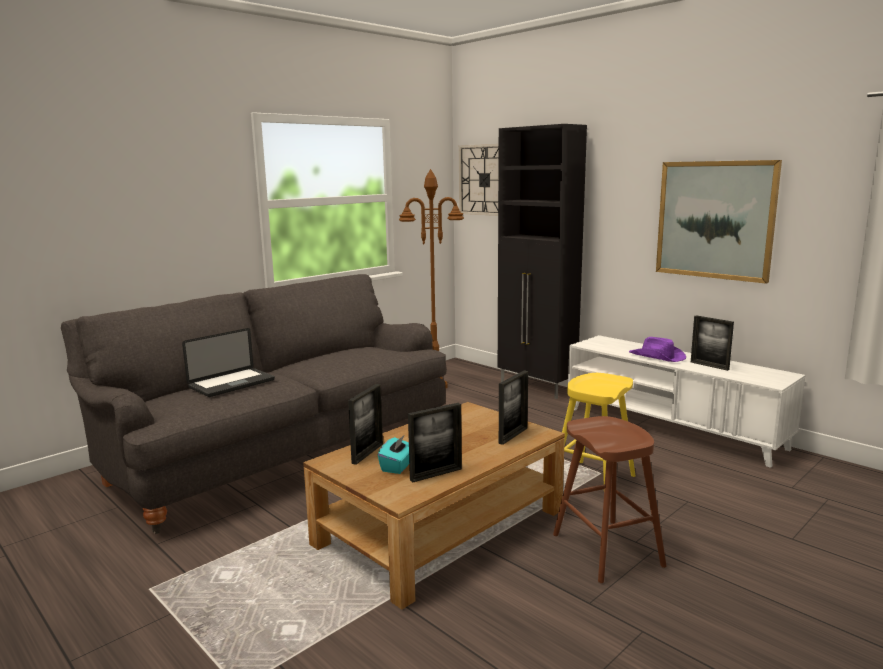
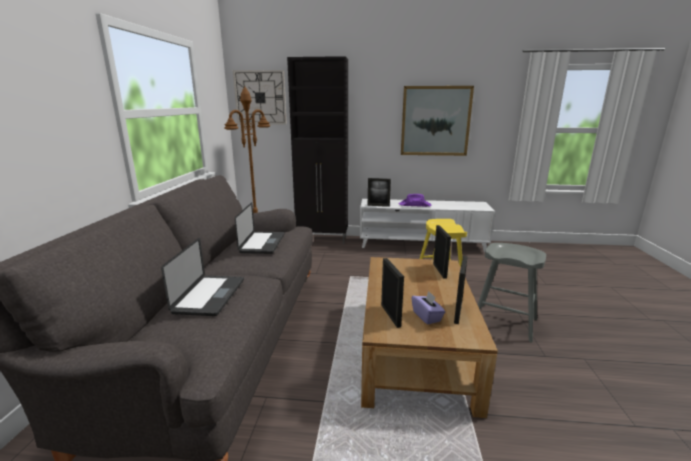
camera: 40 degrees left, 5 degrees up
turquoise tissue box [378,434,409,474] -> purple tissue box [411,291,445,324]
brown stool [553,416,667,583] -> grey stool [478,243,546,342]
picture frame [691,315,734,371] -> picture frame moved to [368,178,391,207]
none -> laptop [235,202,285,254]

